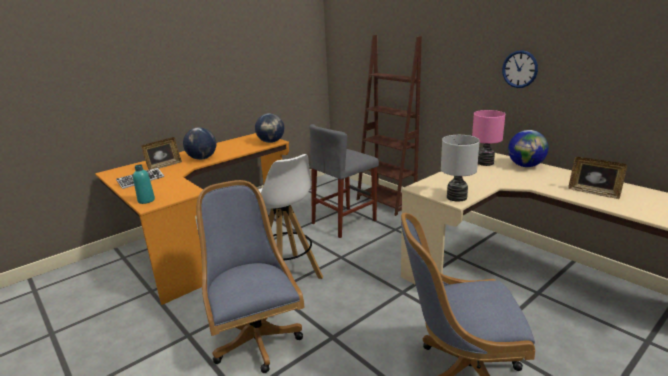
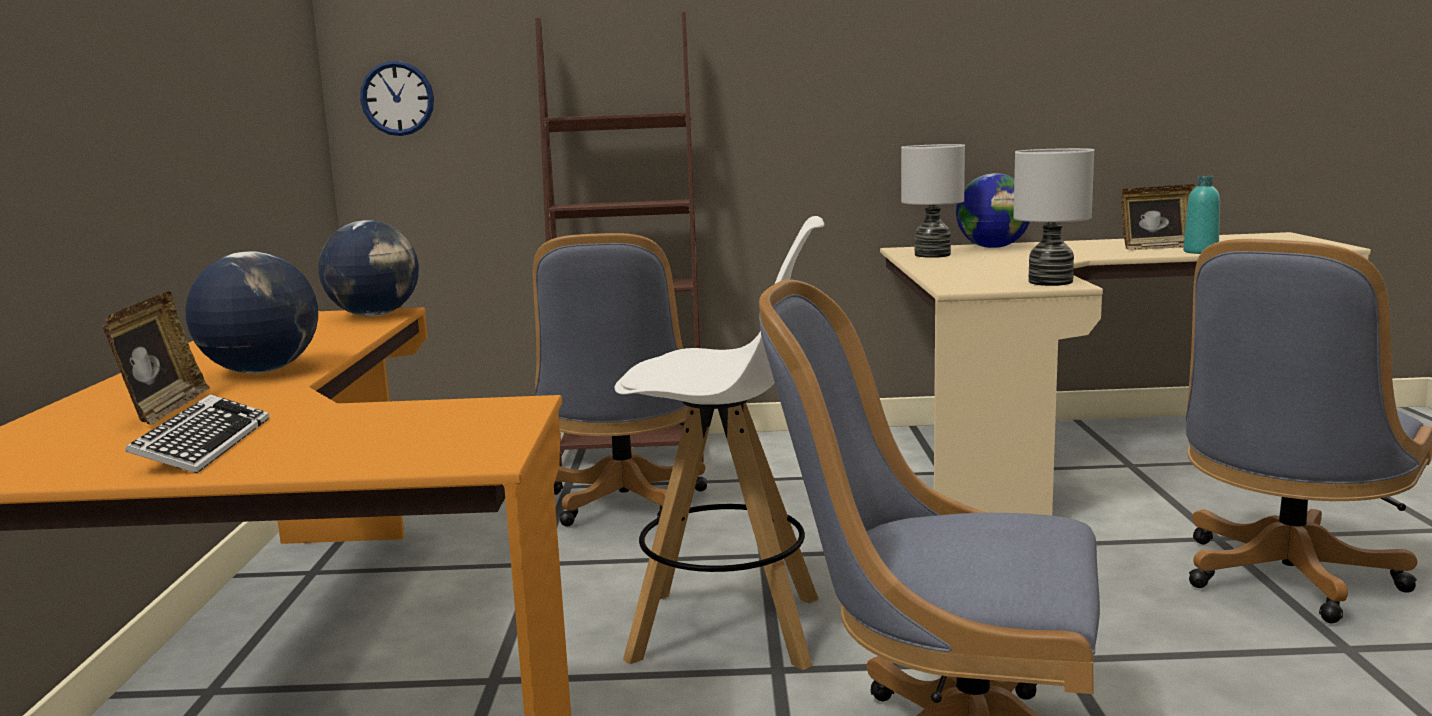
camera: 50 degrees left, 10 degrees down
turquoise bottle [133,164,155,204] -> turquoise bottle moved to [1183,176,1220,254]
grey stool [309,124,379,238] -> blue office chair [533,233,707,526]
pink table lamp [472,110,505,166] -> grey table lamp [901,144,965,258]
wall clock [502,50,538,88] -> wall clock moved to [360,61,434,136]

